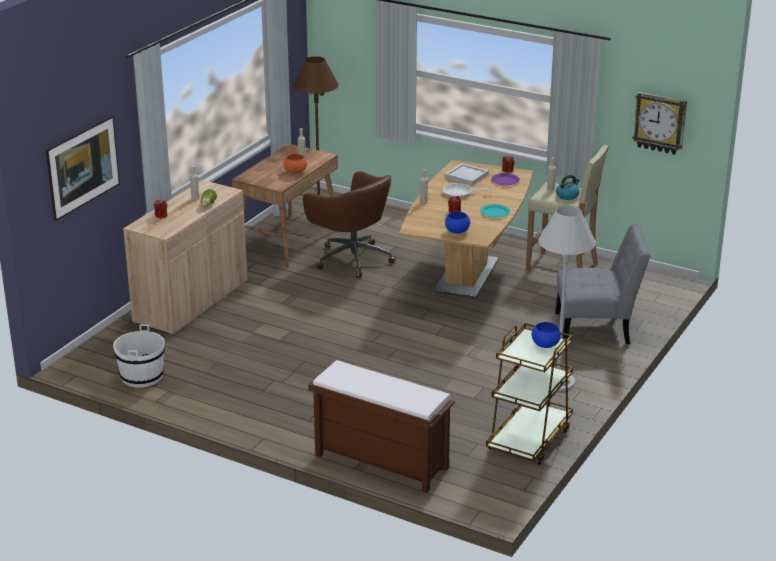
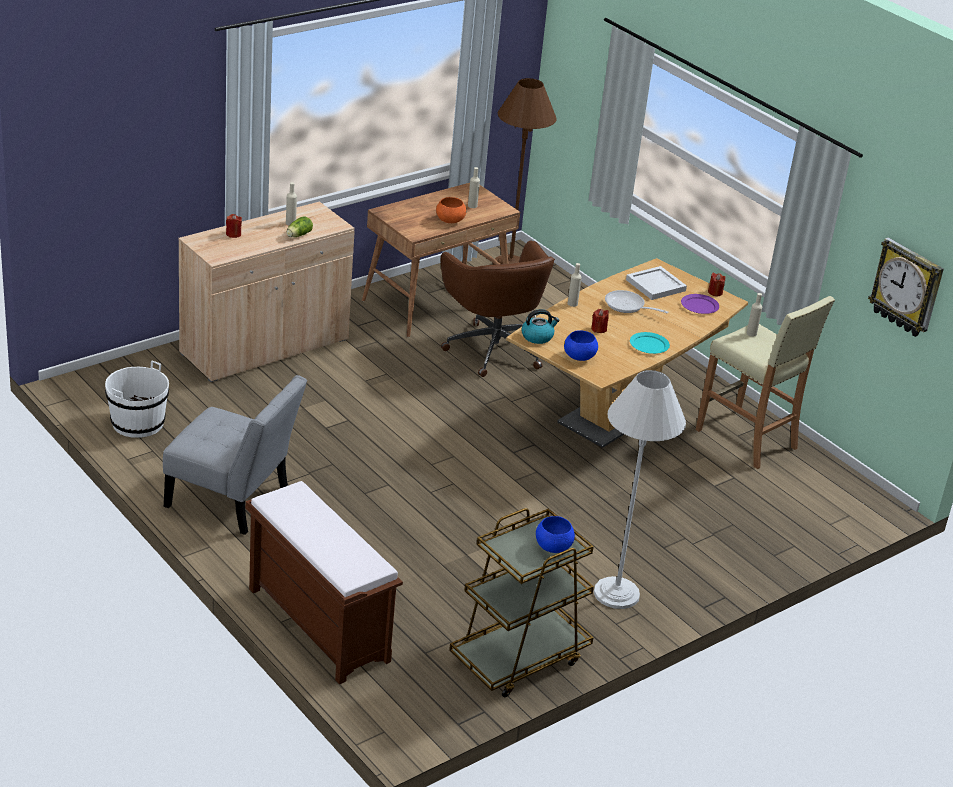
camera: 20 degrees right, 5 degrees up
picture [46,116,120,221] -> none
grey chair [555,224,651,344] -> grey chair moved to [163,375,307,535]
kettle [556,175,580,200] -> kettle moved to [521,309,560,344]

